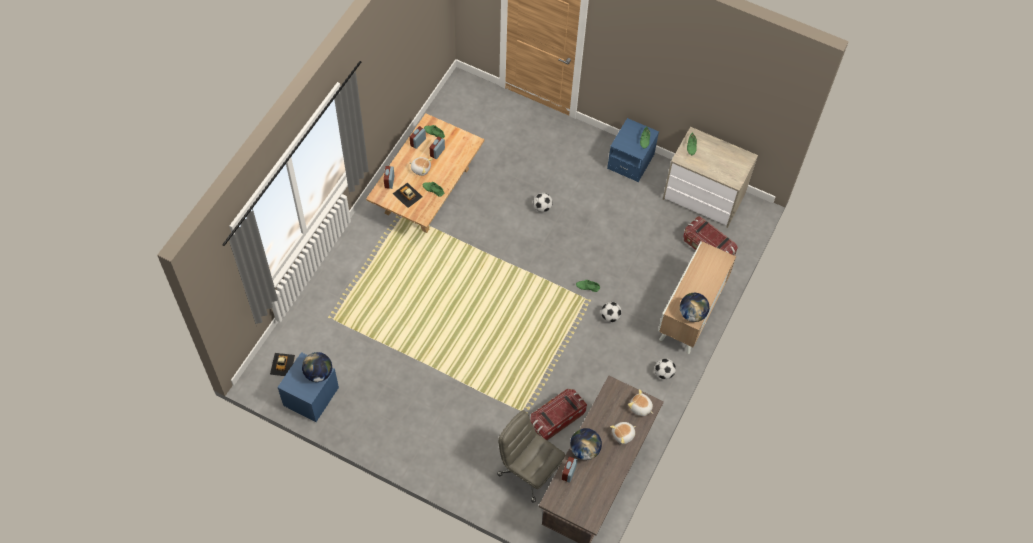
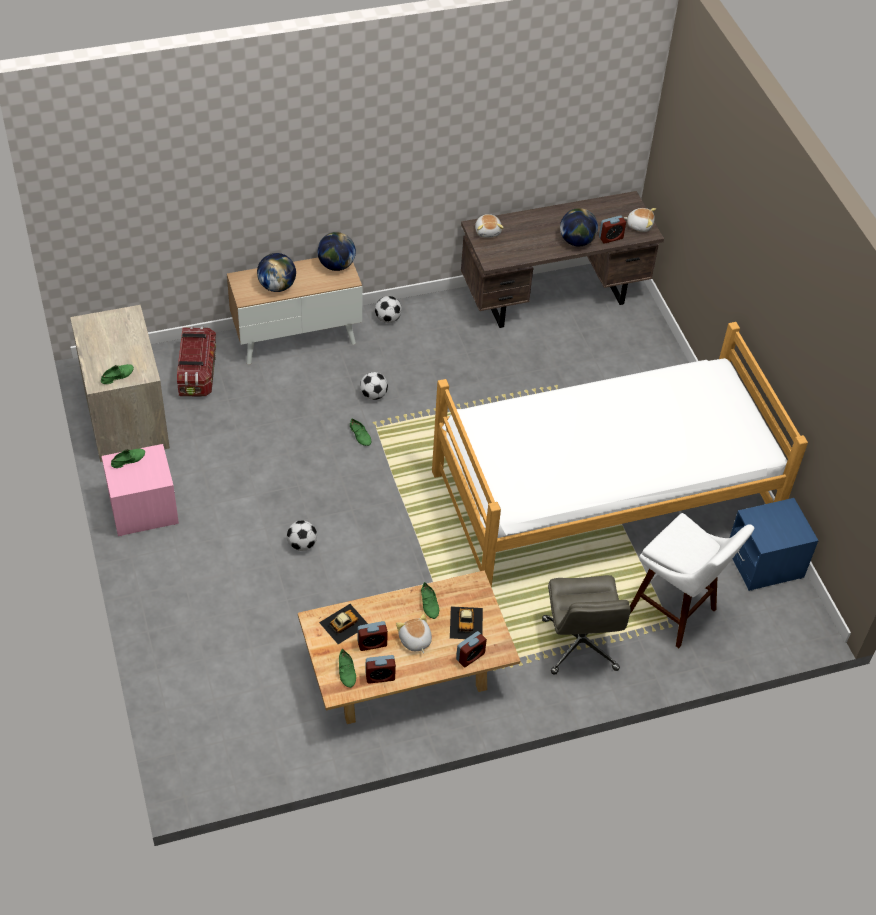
camera: 135 degrees left, 10 degrees down
toy car [270,353,295,376] -> toy car moved to [319,604,368,644]
globe [302,352,332,382] -> globe moved to [257,253,296,292]
grey office chair [497,410,566,503] -> grey office chair moved to [542,575,631,675]
storage box [530,389,587,440] -> none
blue nightstand [607,118,659,182] -> pink nightstand [102,444,179,536]
plush toy [610,422,636,444] -> plush toy moved to [624,208,656,232]
none -> bed [432,322,808,588]
none -> white stool [630,513,754,648]

